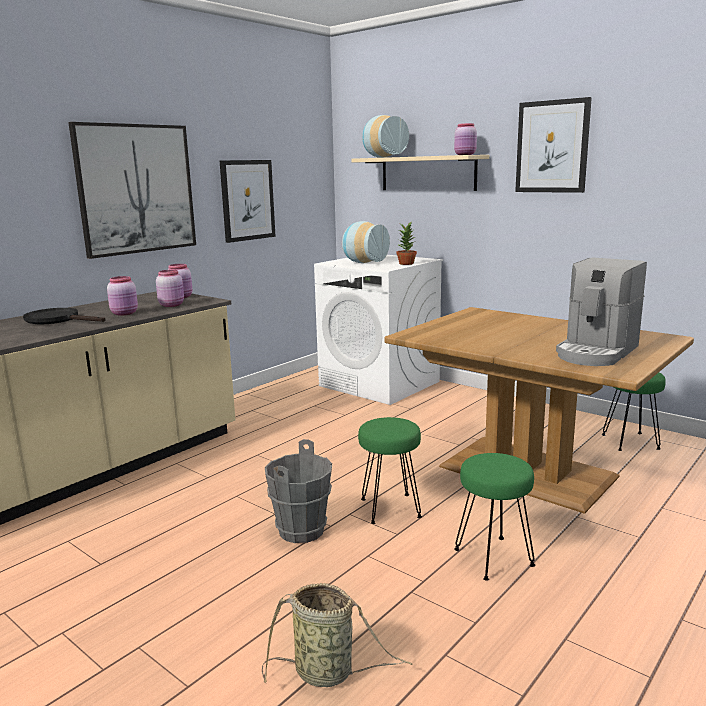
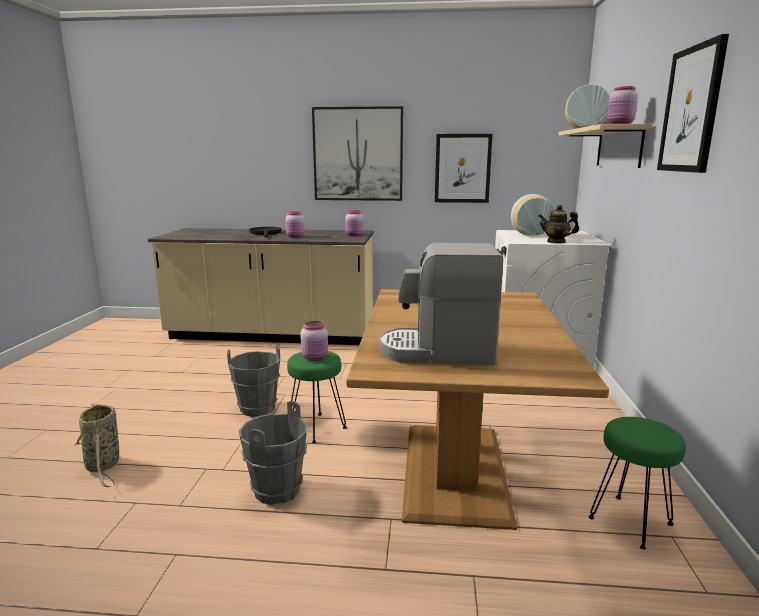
camera: 55 degrees right, 0 degrees up
pink jar [156,270,184,307] -> pink jar moved to [300,321,328,361]
potted plant [396,222,417,265] -> teapot [538,205,579,244]
green stool [454,453,535,581] -> grey bucket [239,401,307,505]

